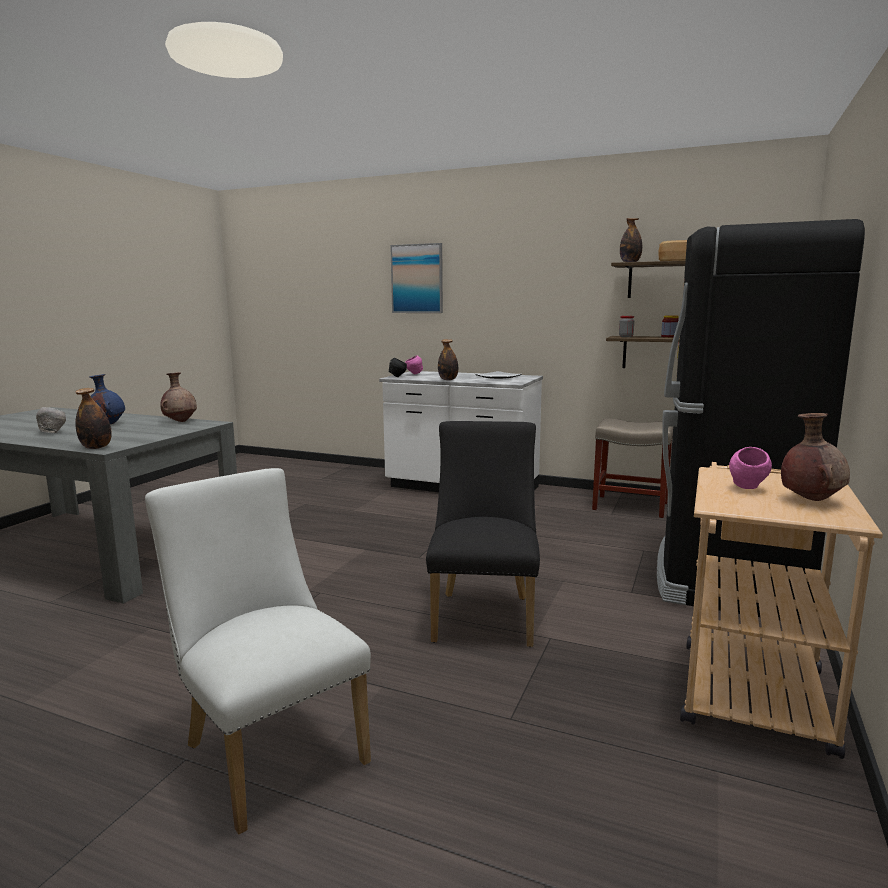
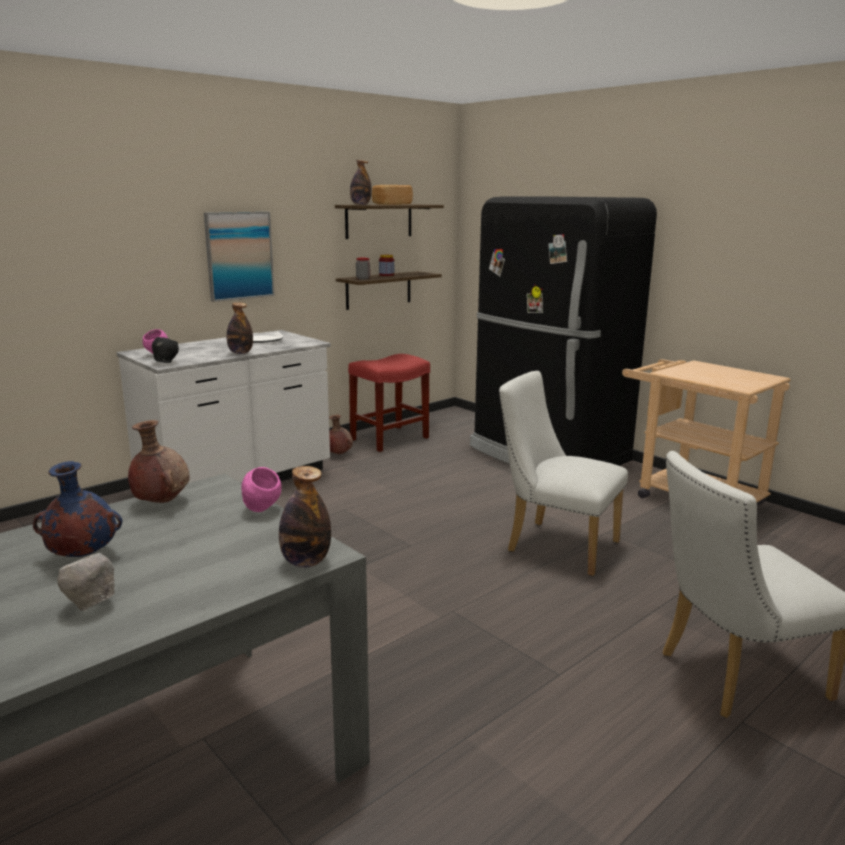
camera: 65 degrees left, 5 degrees up
picture [390,243,443,313] -> picture moved to [204,212,275,302]
black chair [426,421,540,647] -> white chair [499,371,628,576]
beige stool [592,418,673,518] -> red stool [348,354,430,452]
pink bowl [729,447,772,489] -> pink bowl moved to [241,467,282,512]
brown vase [781,413,850,501] -> brown vase moved to [329,415,353,454]

